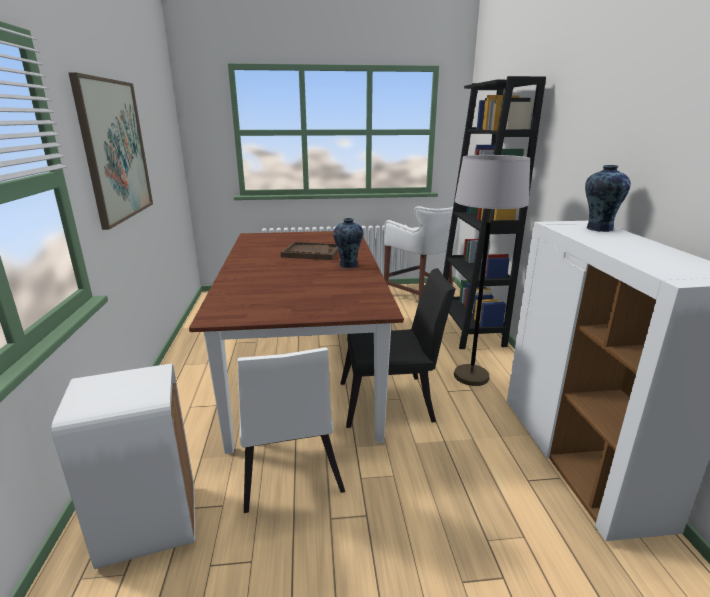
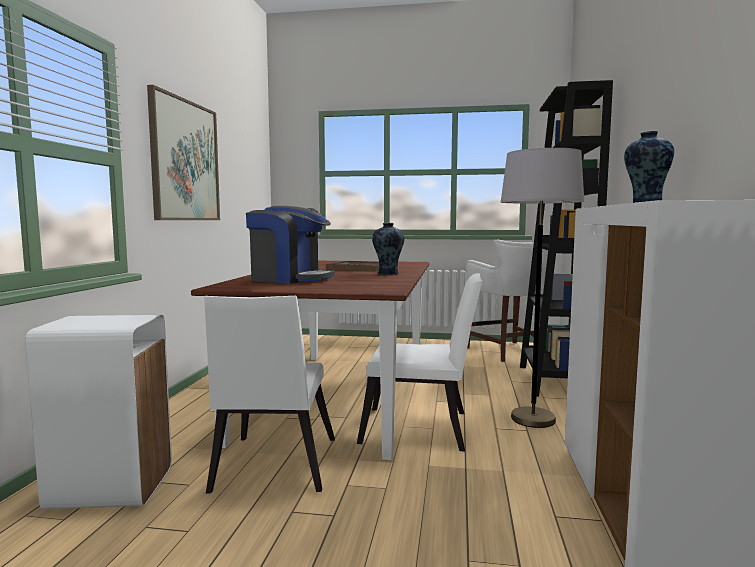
camera: 15 degrees right, 15 degrees down
black chair [341,268,456,428] -> white chair [357,273,482,452]
none -> coffee machine [246,206,335,284]

